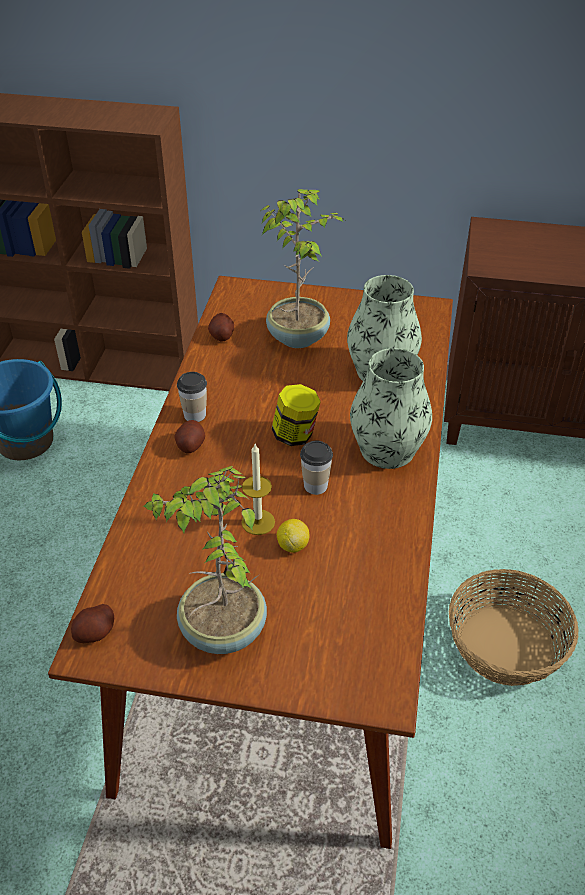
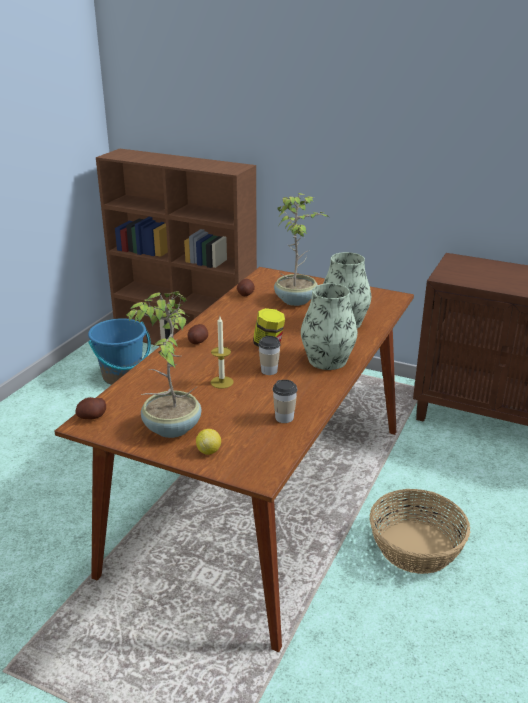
camera: 15 degrees right, 15 degrees down
cup [177,372,207,422] -> cup moved to [273,380,298,423]
lemon [277,519,309,553] -> lemon moved to [196,429,221,455]

